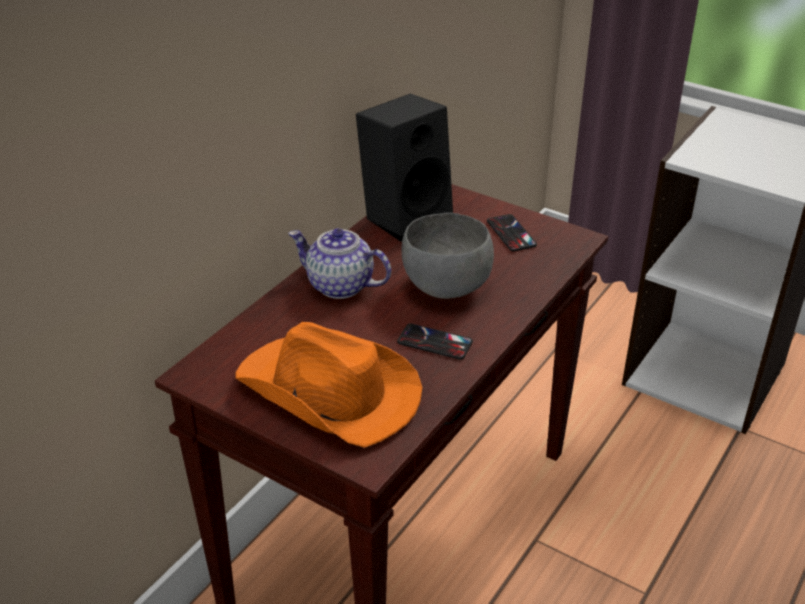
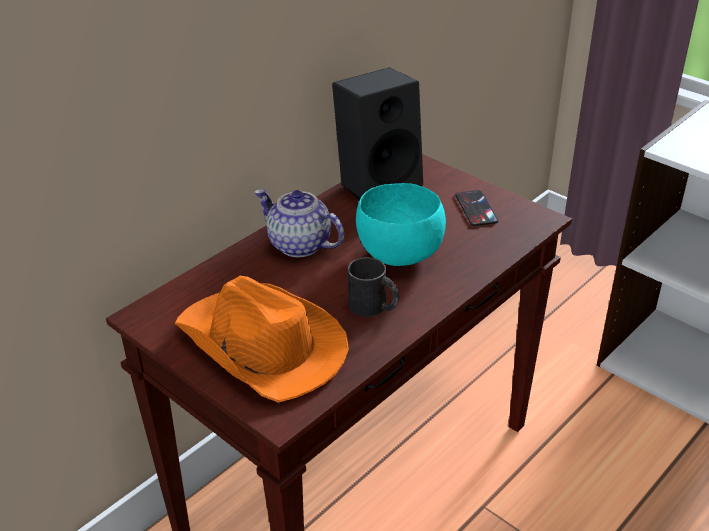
camera: 10 degrees right, 0 degrees up
phone [397,324,473,360] -> black mug [348,257,399,317]
grey bowl [401,213,494,299] -> turquoise bowl [356,183,446,266]

